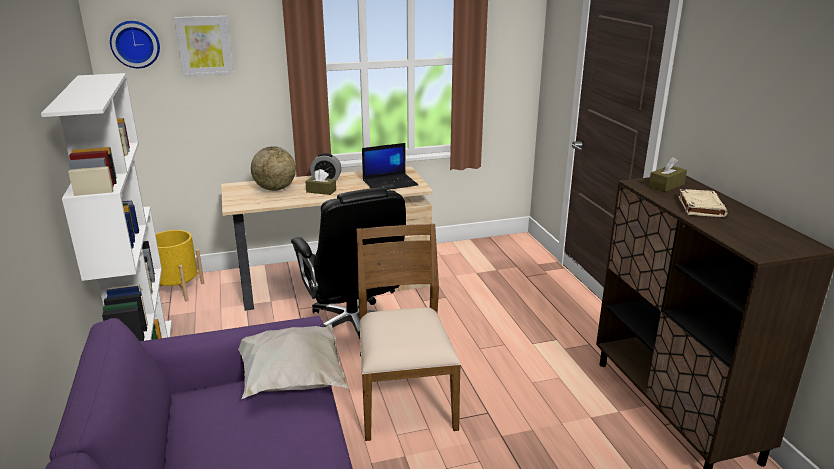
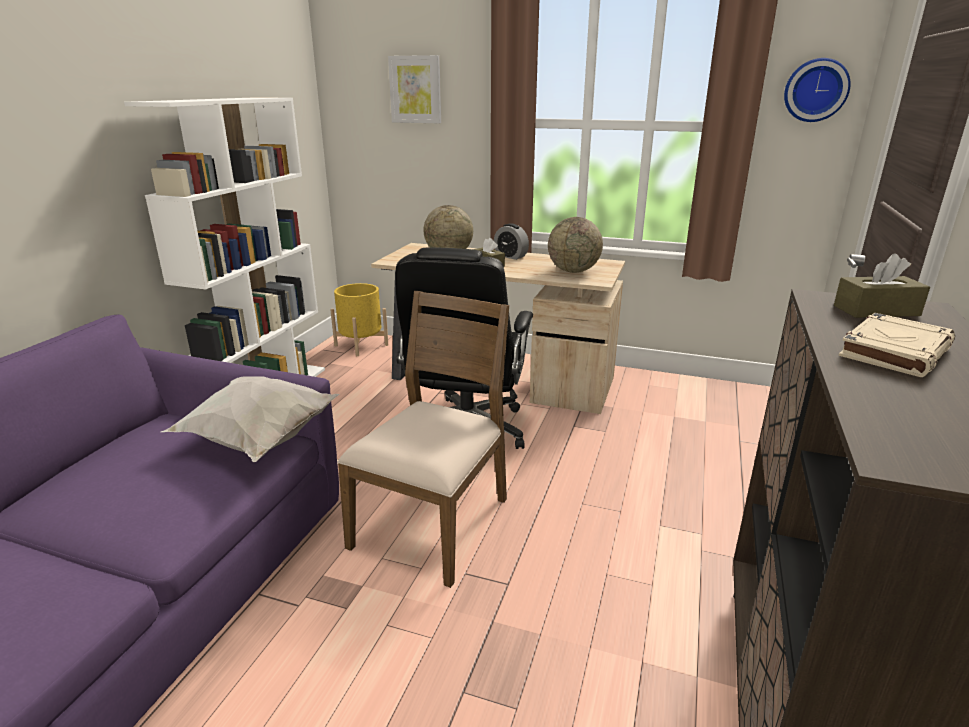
camera: 35 degrees right, 0 degrees up
wall clock [110,21,160,68] -> wall clock moved to [784,58,851,122]
laptop [362,143,418,190] -> globe [548,217,603,273]

